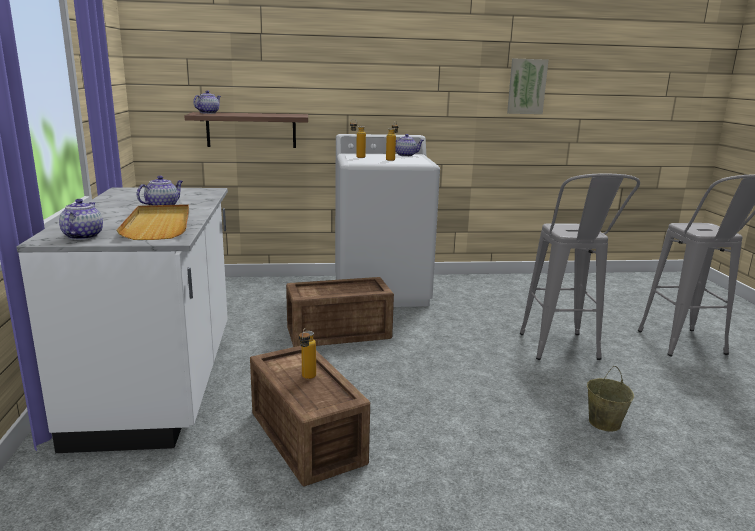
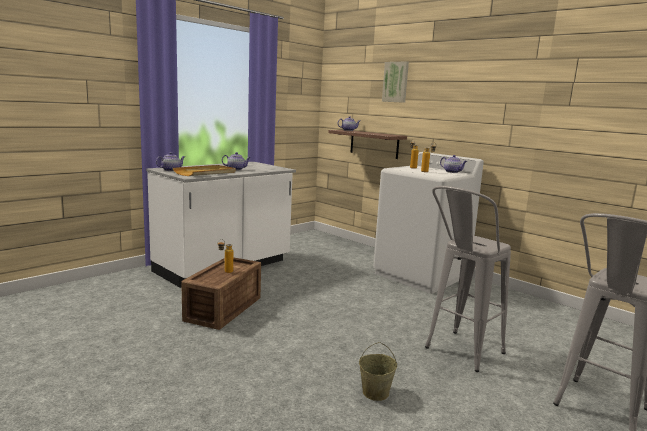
camera: 50 degrees right, 5 degrees down
crate [286,277,394,347] -> none
picture [507,59,548,114] -> picture moved to [382,61,409,103]

